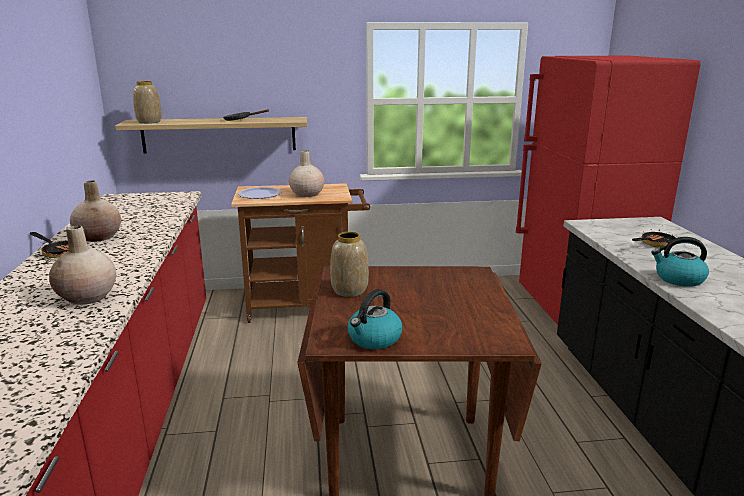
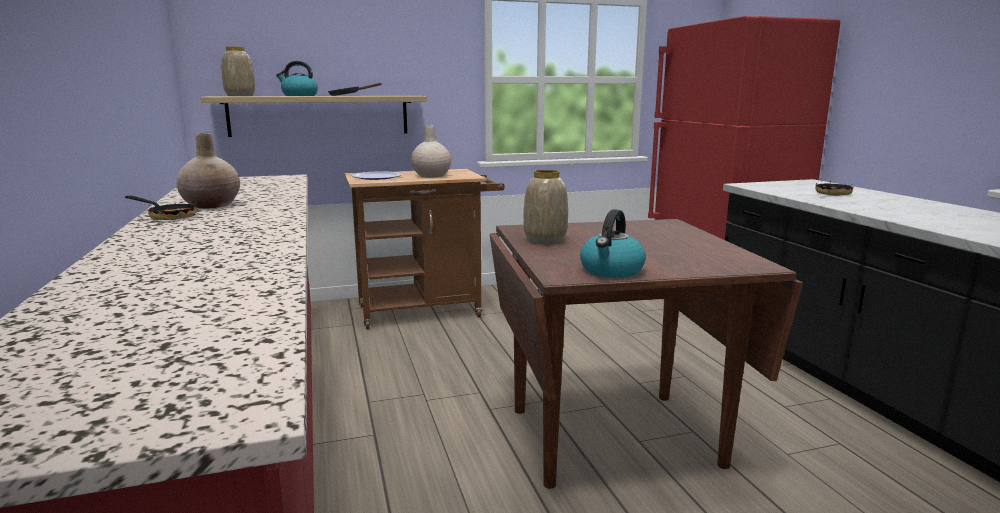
camera: 10 degrees left, 5 degrees down
beige vase [49,225,116,305] -> none
kettle [651,237,709,287] -> kettle moved to [276,61,318,96]

